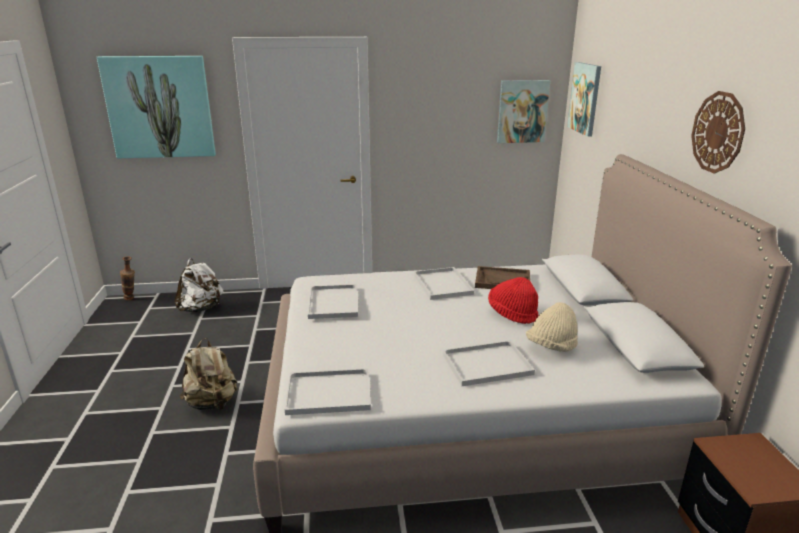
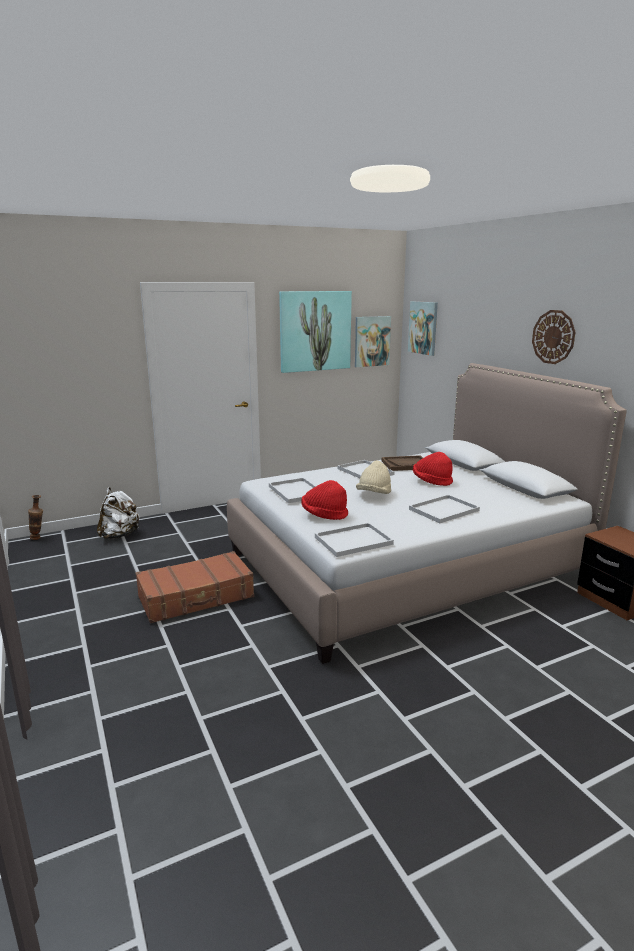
camera: 20 degrees left, 5 degrees down
picture [97,56,216,158] -> picture moved to [279,291,352,373]
beige backpack [179,338,237,410] -> brown suitcase [136,551,254,623]
beige hat [526,302,578,352] -> beige hat moved to [356,461,391,494]
none -> red hat [301,480,348,520]

